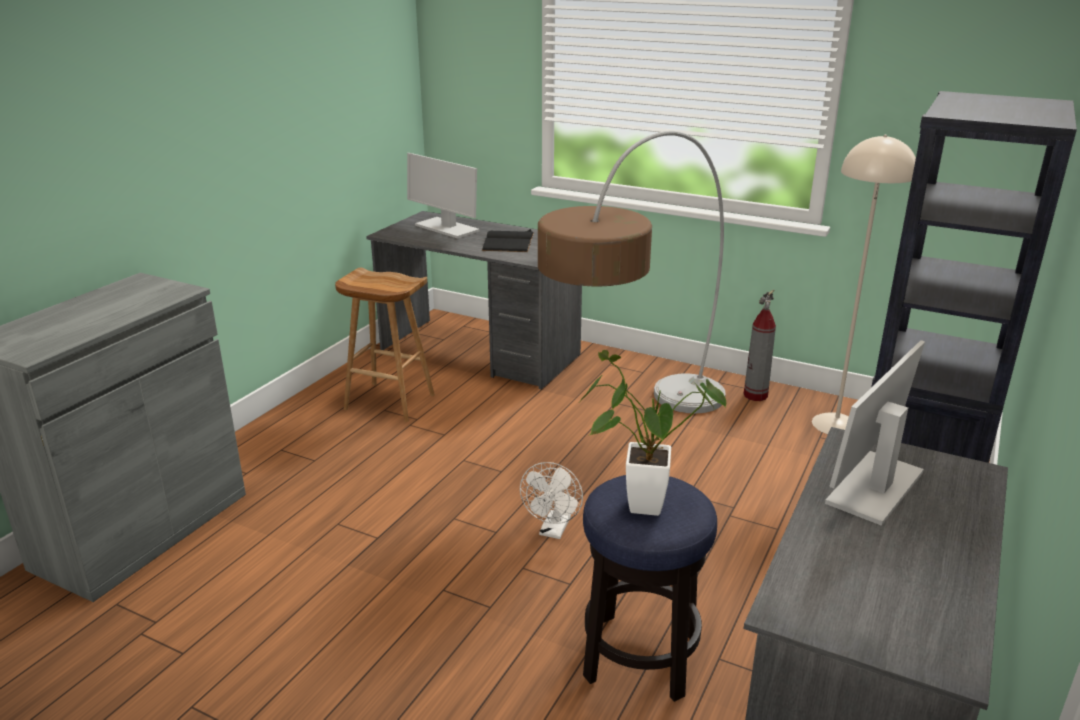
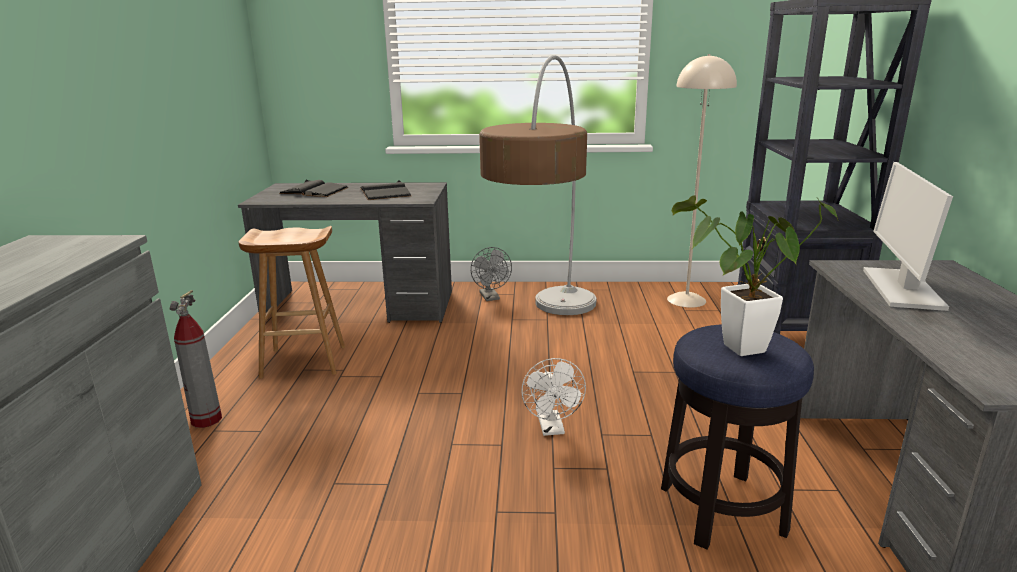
camera: 25 degrees left, 5 degrees down
monitor [407,153,480,239] -> black book [279,180,348,197]
fire extinguisher [744,290,776,401] -> fire extinguisher moved to [170,290,222,428]
none -> grey fan [471,247,512,301]

